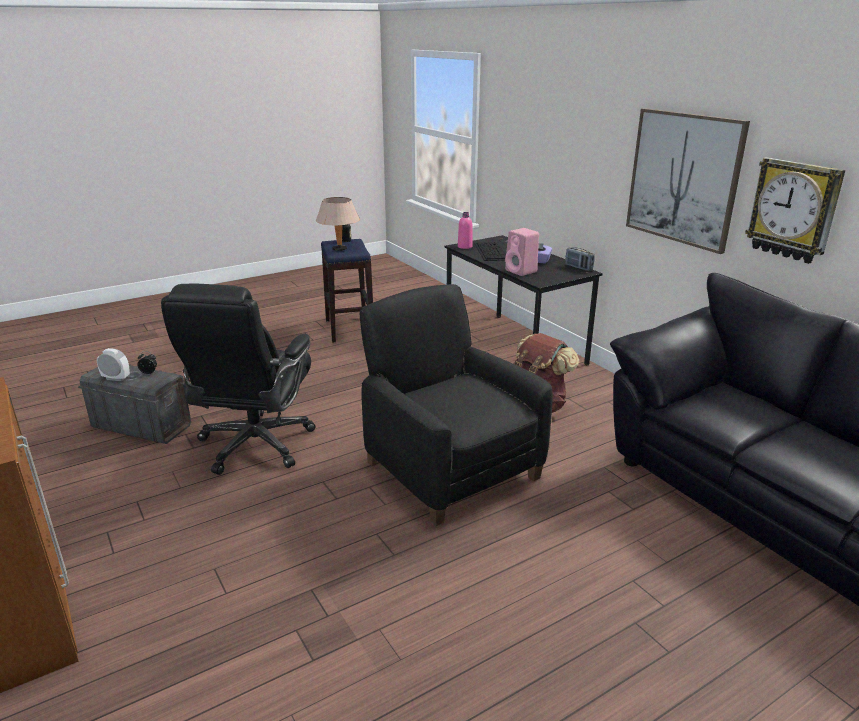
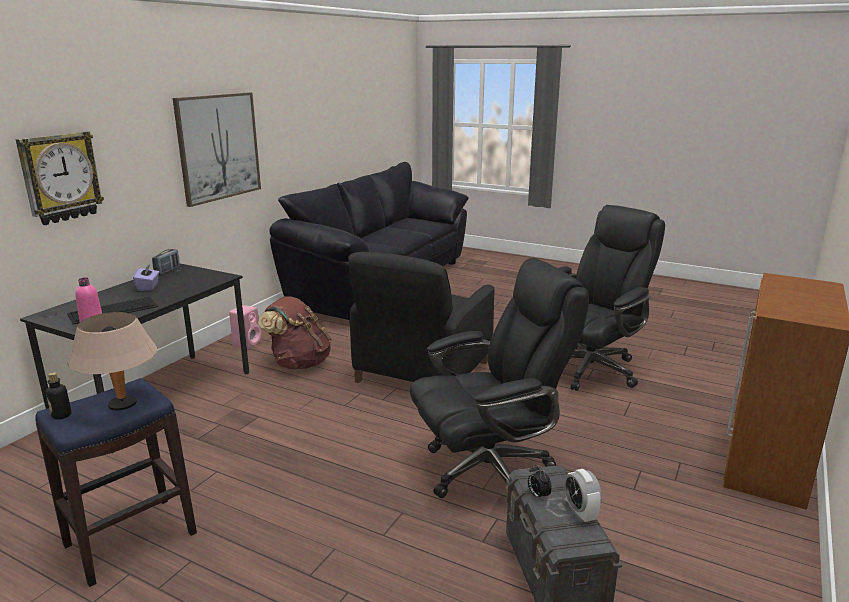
camera: 120 degrees left, 5 degrees down
pink speaker [505,228,539,276] -> pink speaker moved to [229,305,262,349]
wall clock [745,157,845,264] -> wall clock moved to [16,131,104,225]
none -> black office chair [558,205,665,391]

